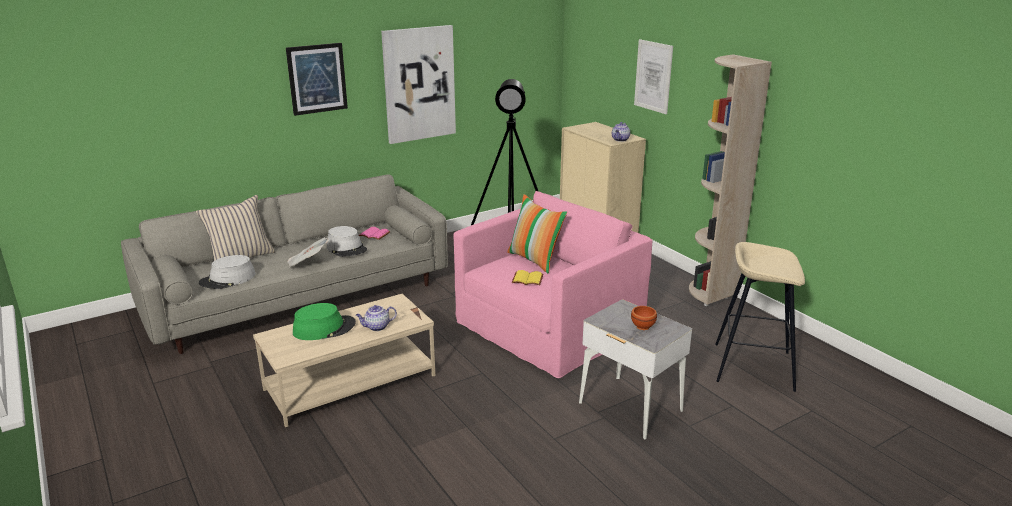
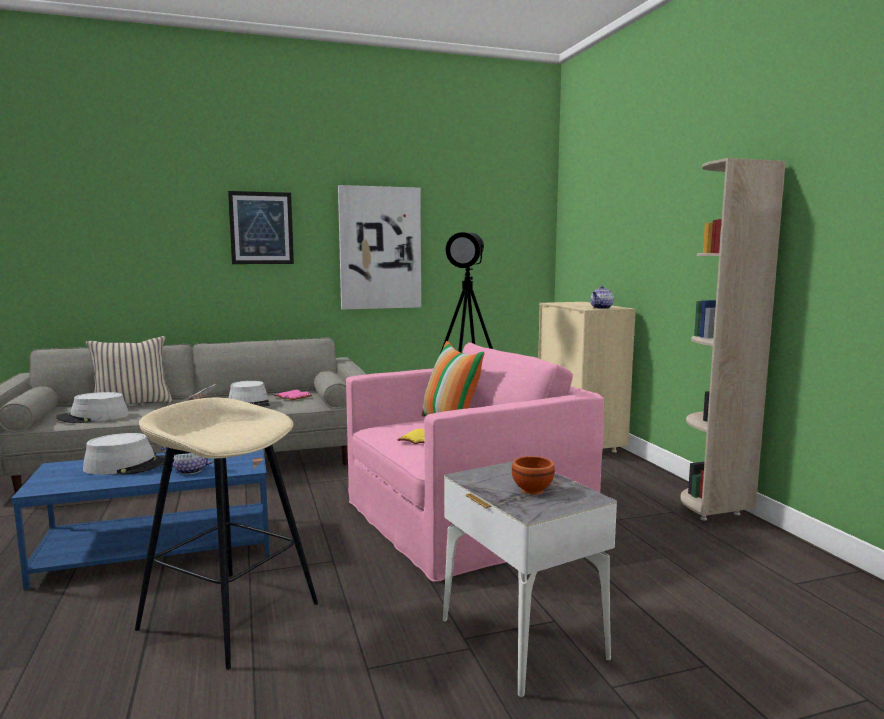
camera: 15 degrees right, 15 degrees down
beige coffee table [253,294,436,427] -> blue coffee table [11,449,270,590]
green hat [293,303,356,340] -> grey hat [83,433,165,475]
picture [634,39,673,114] -> none
beige stool [715,242,805,392] -> beige stool moved to [135,398,318,670]

